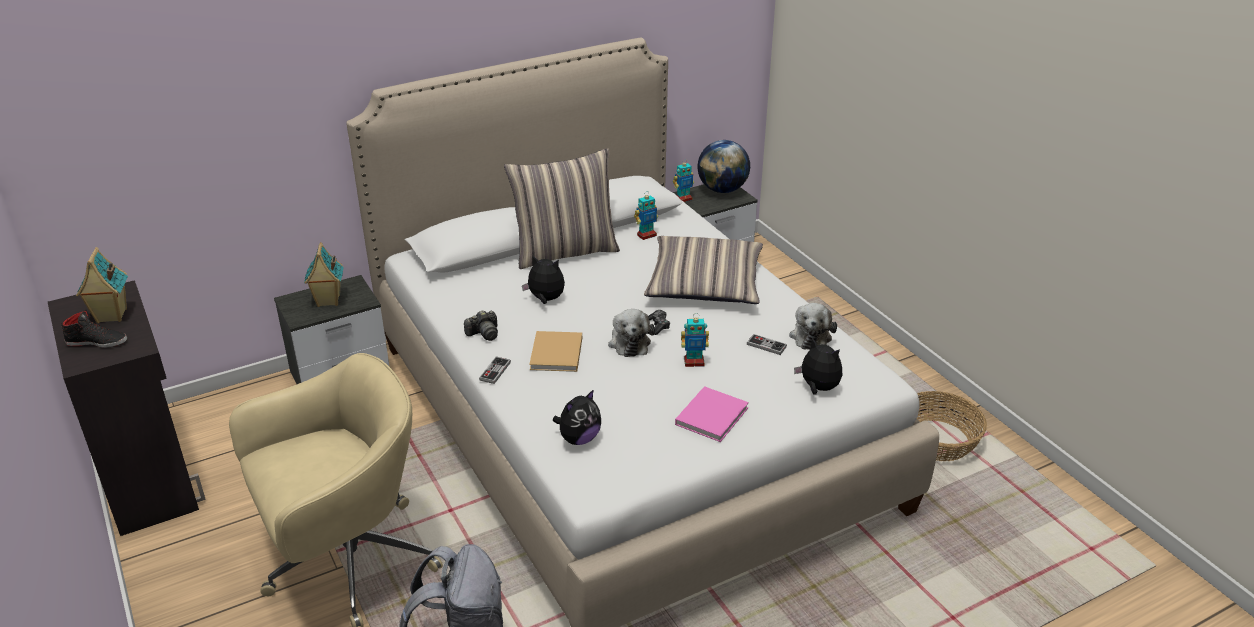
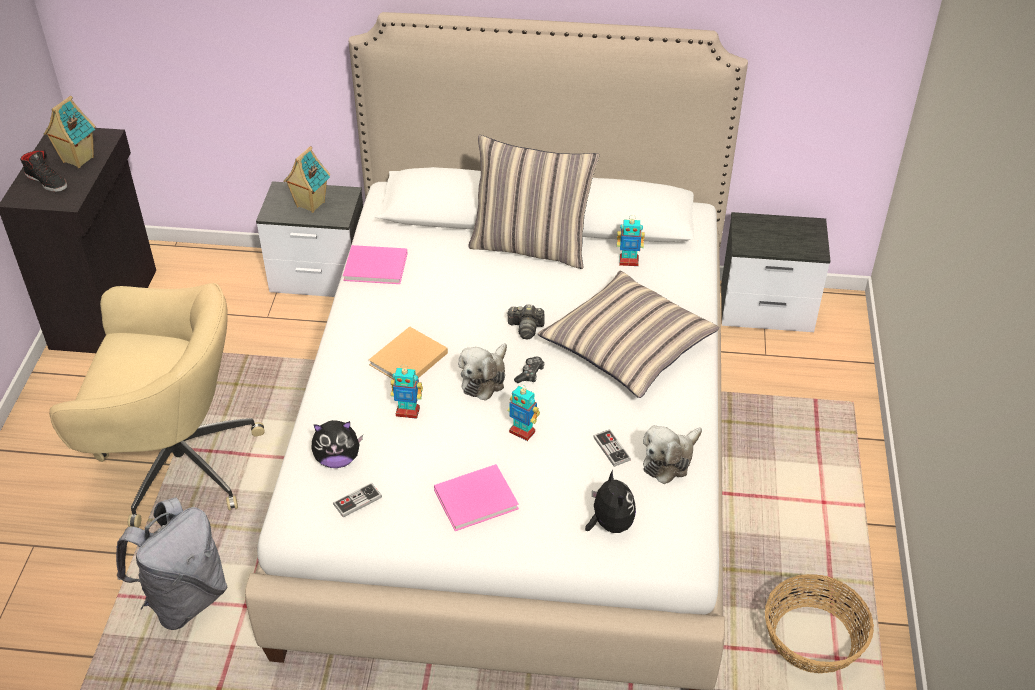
camera: 35 degrees right, 10 degrees up
camera [464,310,498,341] -> camera moved to [507,304,544,339]
game controller [479,357,511,384] -> game controller moved to [333,483,382,518]
plush toy [522,255,565,304] -> none
toy robot [673,160,694,202] -> toy robot moved to [391,365,423,419]
globe [697,140,750,193] -> none
none -> pink book [343,245,407,284]

